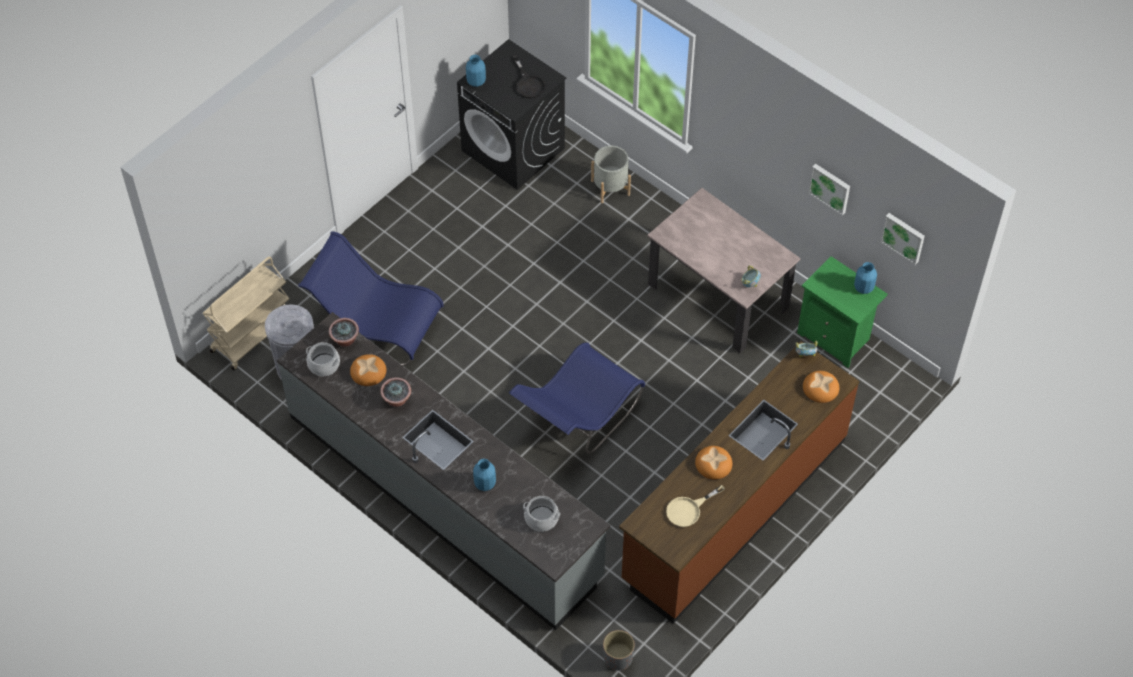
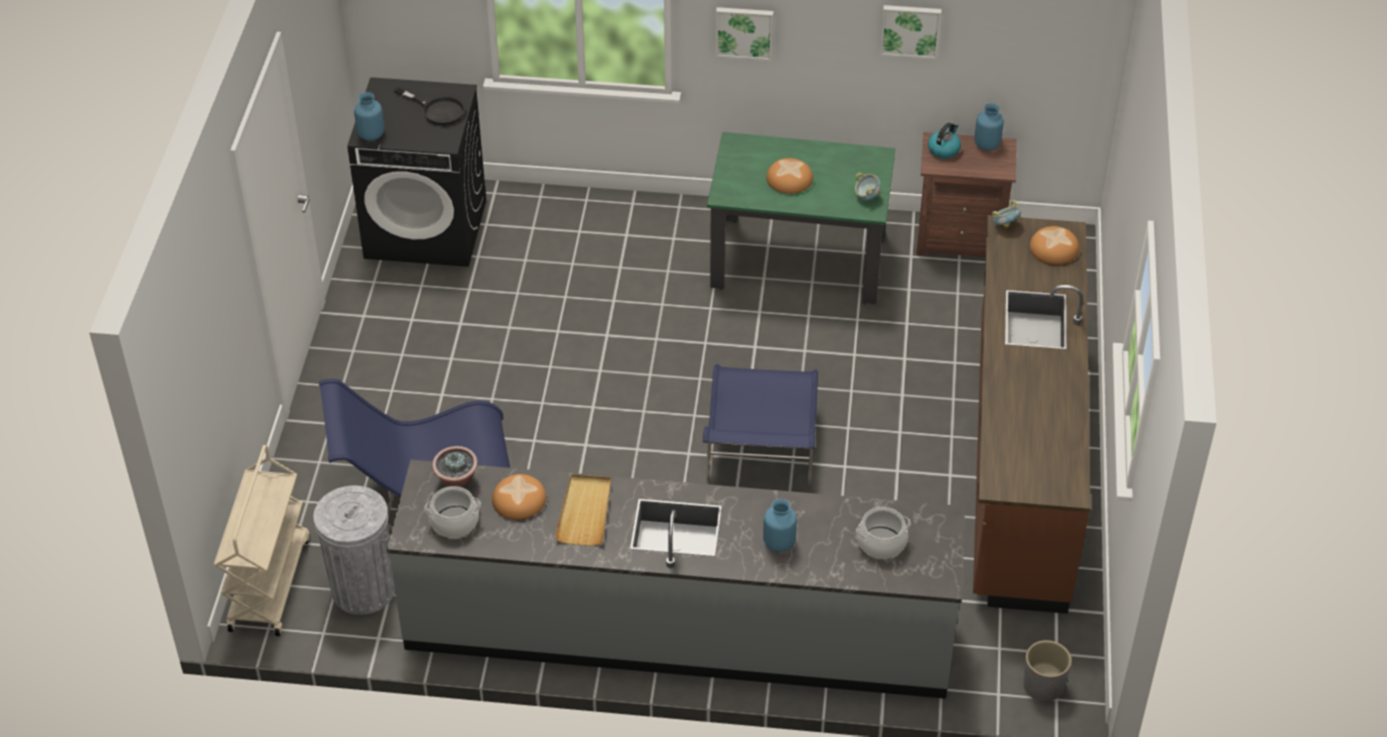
camera: 35 degrees left, 10 degrees down
potted plant [380,377,411,407] -> beige tray [554,474,611,546]
grey planter [591,146,631,203] -> none
beige dining table [647,188,800,353] -> green dining table [707,132,896,304]
beige frying pan [666,485,725,527] -> none
bread [695,446,733,480] -> bread moved to [766,158,813,194]
green nightstand [797,256,888,368] -> brown nightstand [916,132,1017,257]
picture [880,213,925,265] -> picture moved to [716,7,774,61]
none -> kettle [928,123,961,158]

